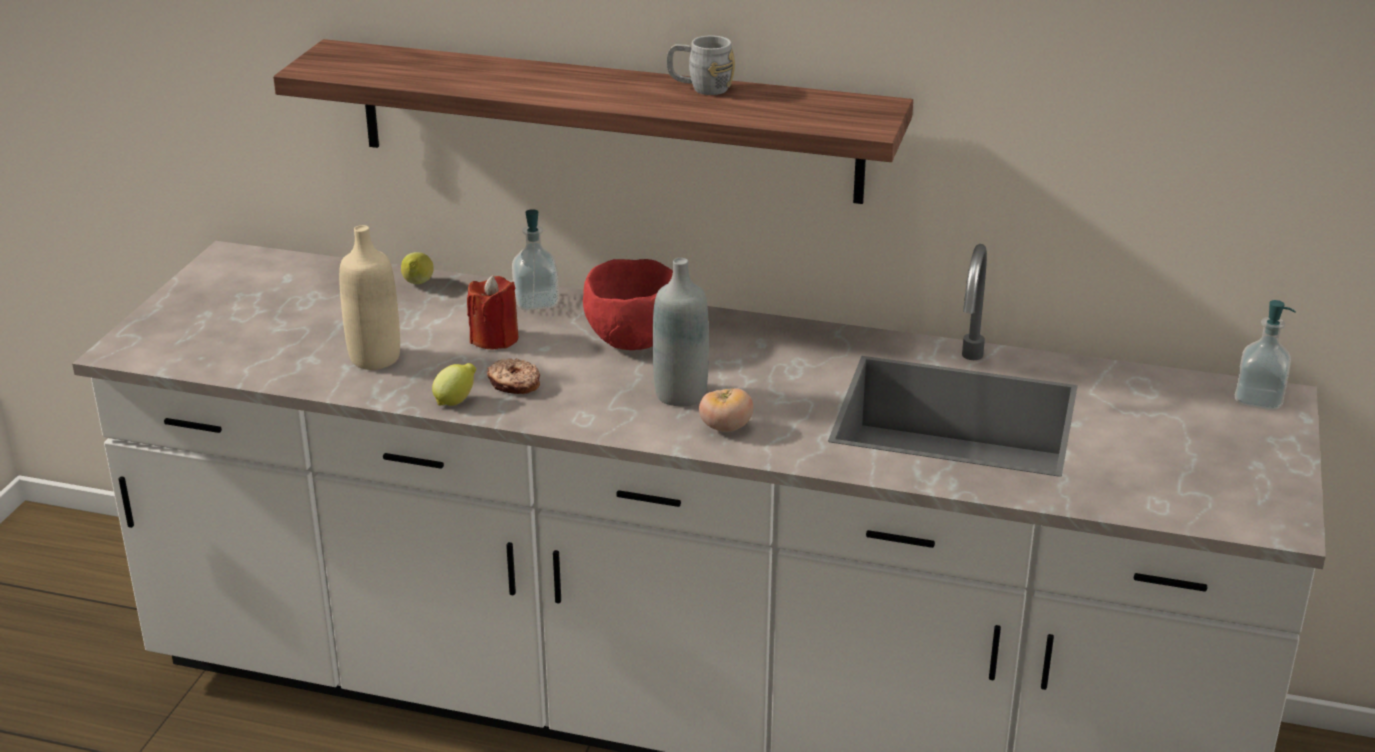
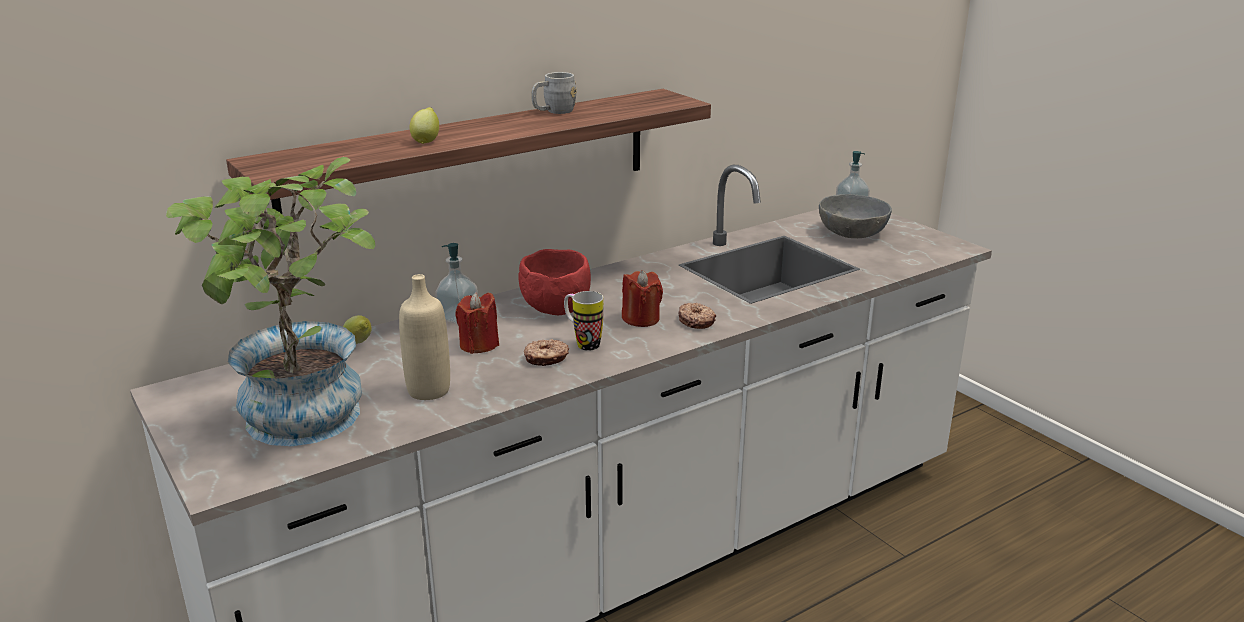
camera: 50 degrees left, 5 degrees down
lemon [432,363,476,406] -> lemon moved to [410,107,439,144]
grey bottle [653,258,709,406] -> red candle [622,270,663,327]
tomato [699,388,753,432] -> donut [678,303,716,329]
none -> potted plant [166,157,375,446]
none -> mug [564,291,603,351]
none -> grey bowl [819,194,892,238]

